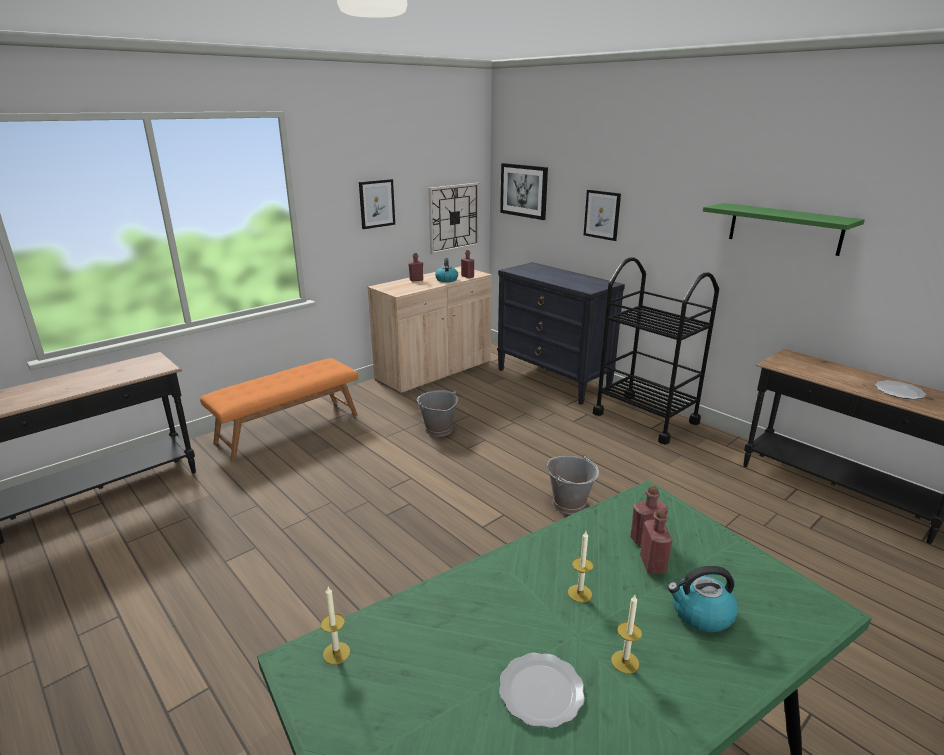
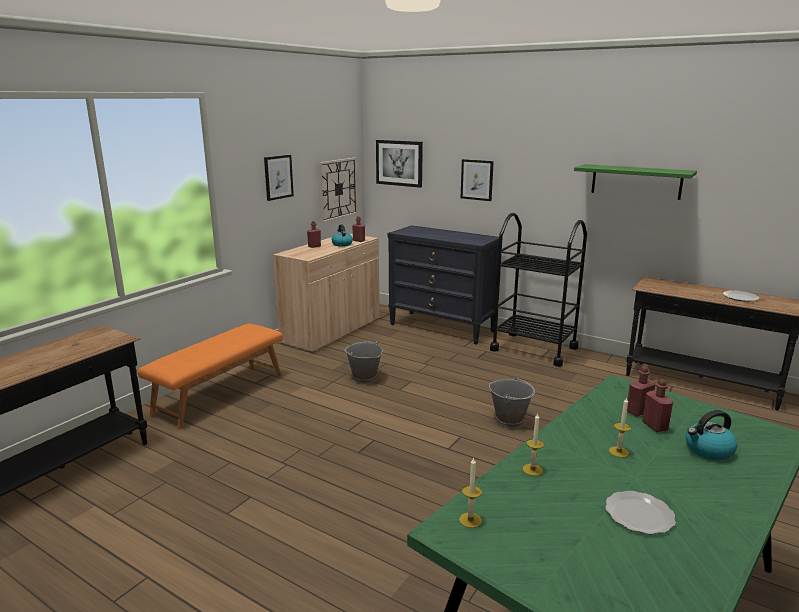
camera: 15 degrees left, 5 degrees down
candle [611,595,642,674] -> candle moved to [523,413,544,476]

